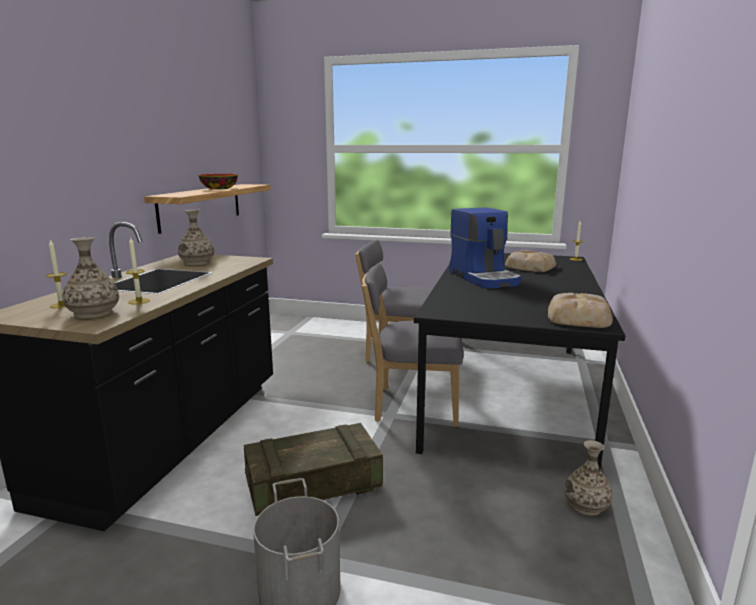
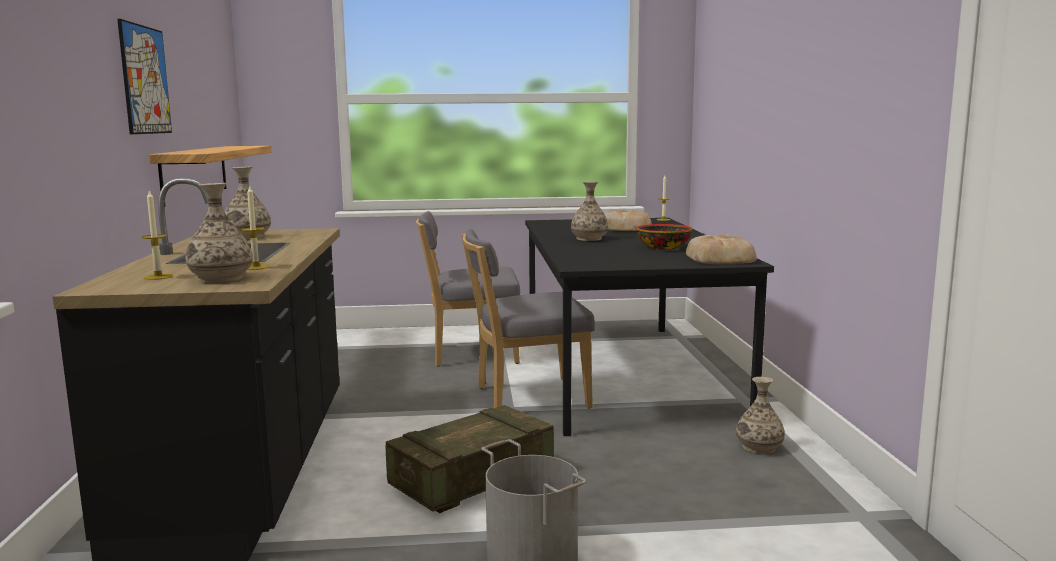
camera: 20 degrees left, 5 degrees down
bowl [199,174,238,190] -> bowl moved to [637,224,692,250]
coffee machine [449,207,521,288] -> vase [571,182,608,241]
none -> picture [117,19,172,134]

